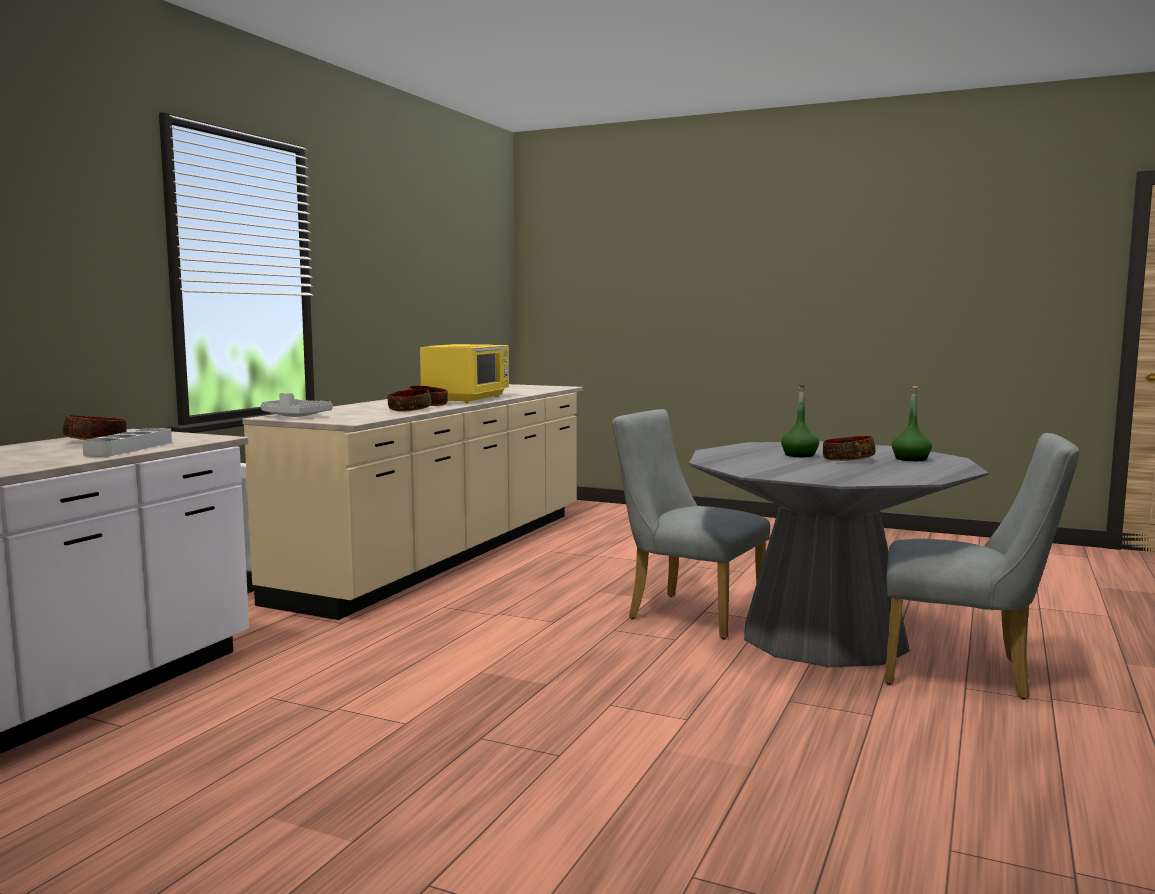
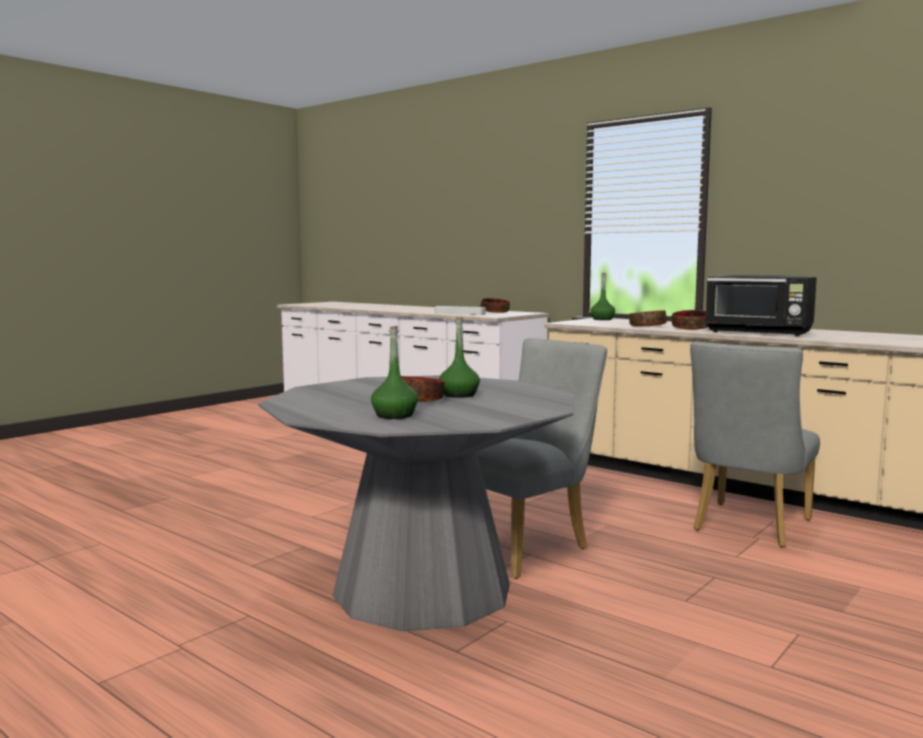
camera: 105 degrees right, 0 degrees up
grey tray [261,393,332,417] -> green bottle [590,273,615,320]
yellow microwave [420,344,509,403] -> black microwave [705,275,817,336]
grey chair [885,433,1079,700] -> grey chair moved to [690,342,820,547]

